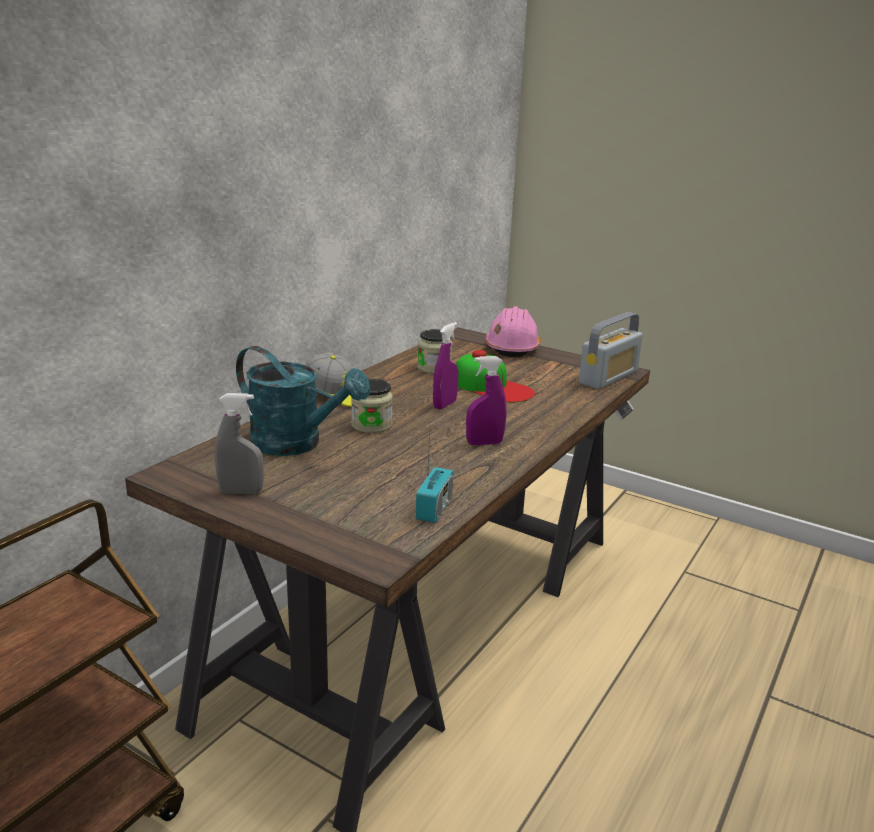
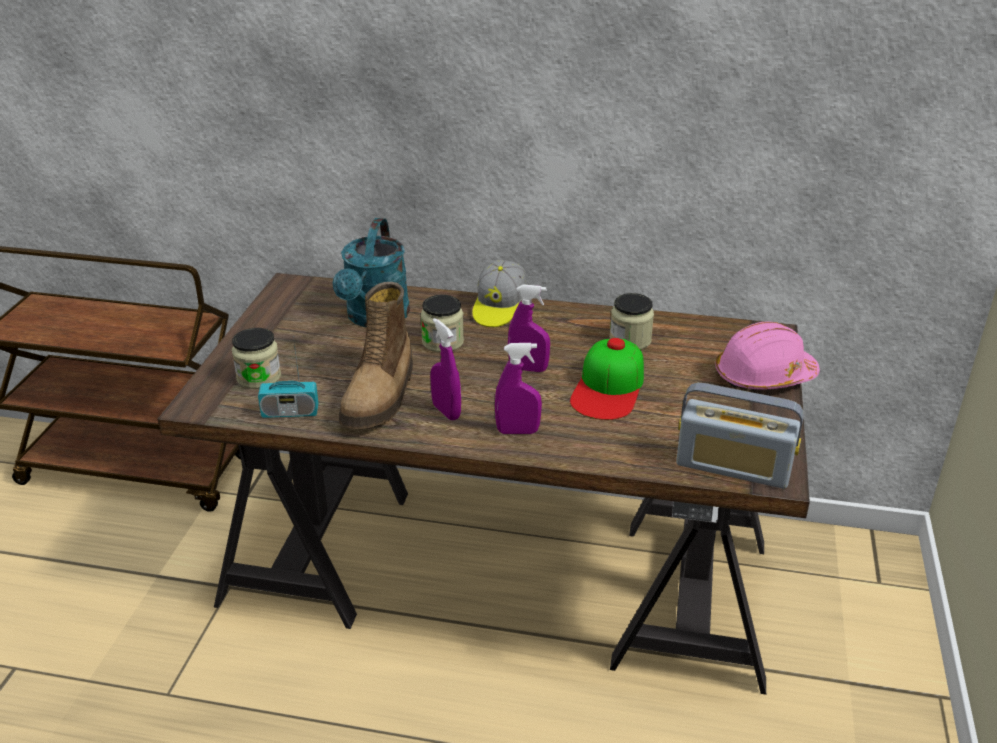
camera: 70 degrees right, 10 degrees up
grey spray bottle [215,393,264,494] -> none
none -> jar [232,328,281,389]
none -> boot [339,282,413,429]
none -> purple spray bottle [495,343,542,434]

